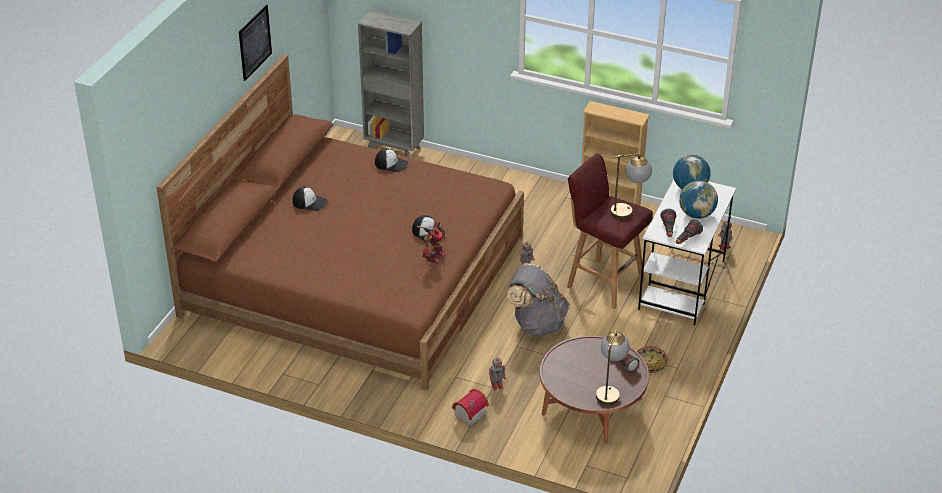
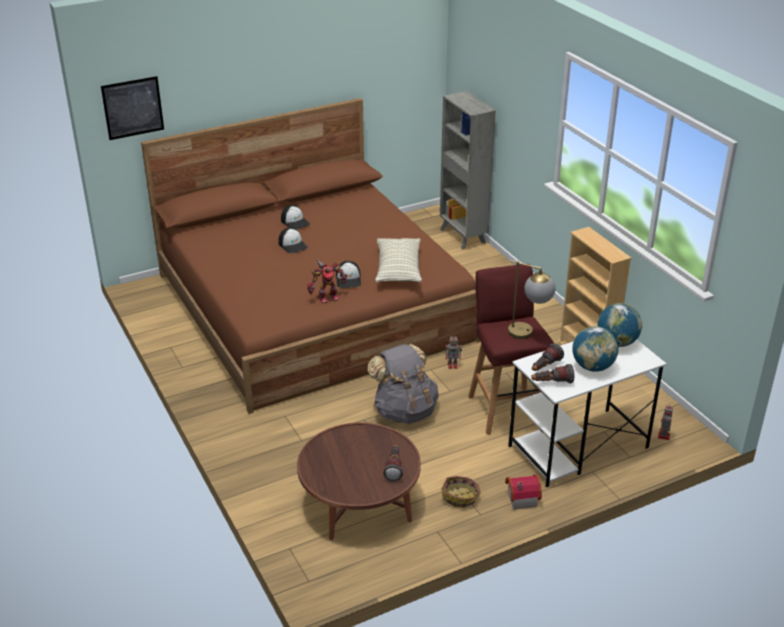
camera: 40 degrees right, 5 degrees down
picture [239,5,272,81] -> picture moved to [101,76,164,140]
cap [375,148,408,172] -> cap moved to [278,228,308,253]
toy house [452,389,489,426] -> toy house moved to [505,474,542,509]
toy robot [489,357,506,390] -> none
table lamp [596,330,630,405] -> none
none -> pillow [375,238,422,282]

